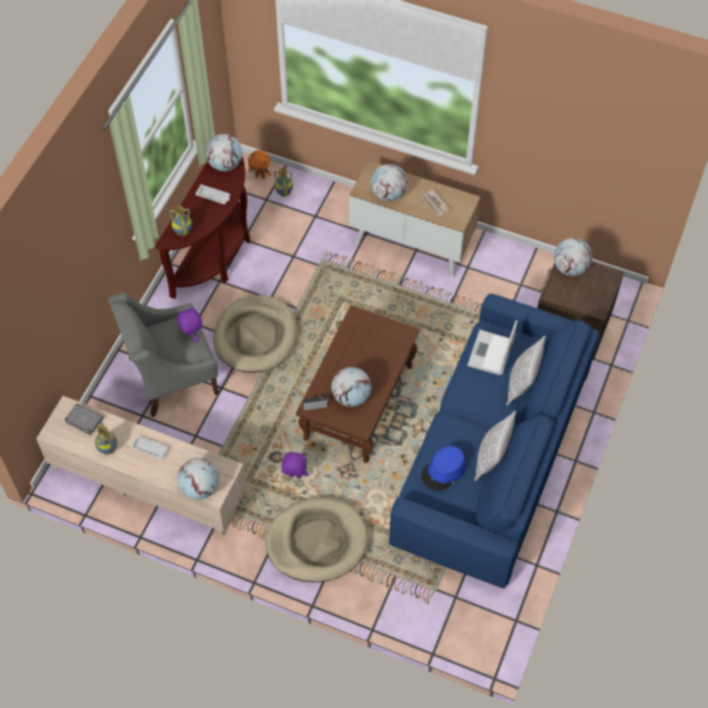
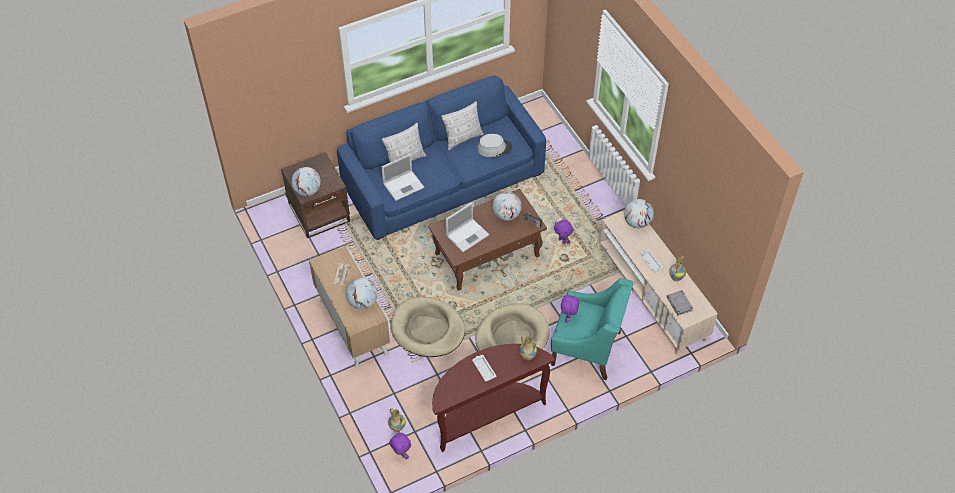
camera: 140 degrees left, 5 degrees down
grey armchair [108,292,219,417] -> turquoise armchair [551,278,634,380]
globe [205,134,242,171] -> none
orange plush toy [248,150,272,179] -> purple plush toy [389,431,411,460]
beige dog bed [266,497,368,582] -> beige dog bed moved to [391,297,465,357]
blue hat [421,446,466,491] -> grey hat [477,134,513,157]
none -> laptop [445,202,489,252]

